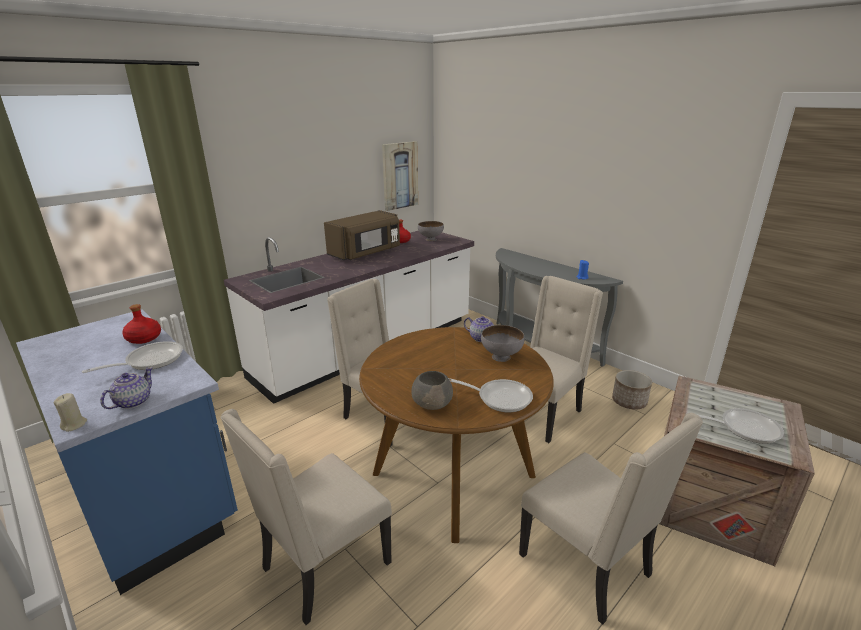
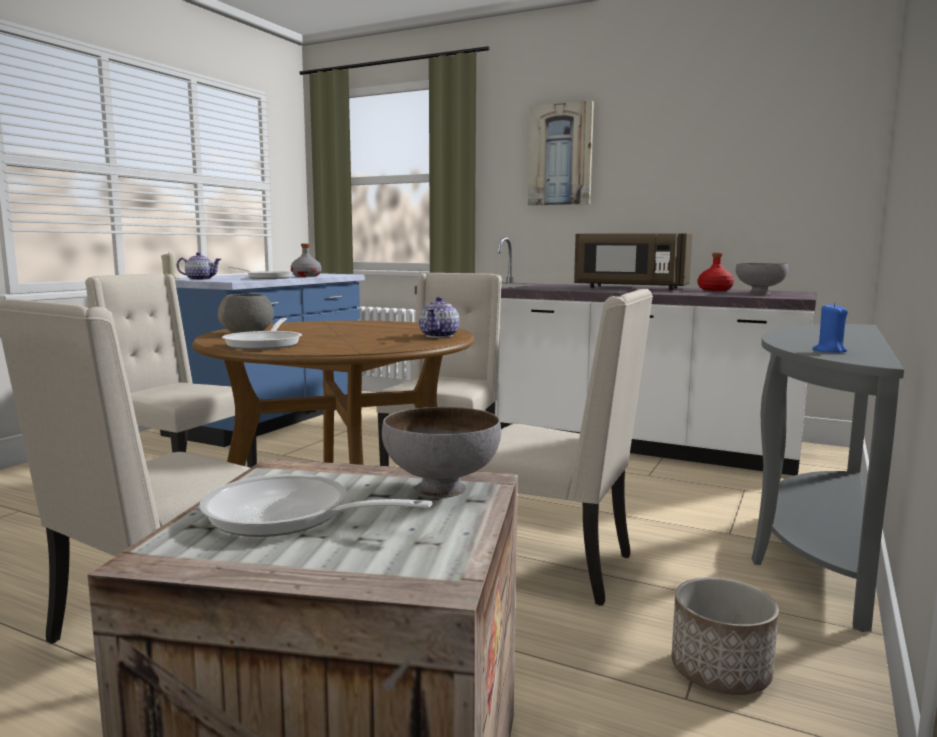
camera: 70 degrees right, 15 degrees down
red bottle [122,304,161,344] -> grey bottle [291,243,321,277]
picture [382,141,418,211] -> picture moved to [528,100,594,206]
grey bowl [481,325,525,362] -> grey bowl moved to [382,407,501,498]
frying pan [687,408,784,444] -> frying pan turned 120 degrees clockwise [200,474,432,537]

